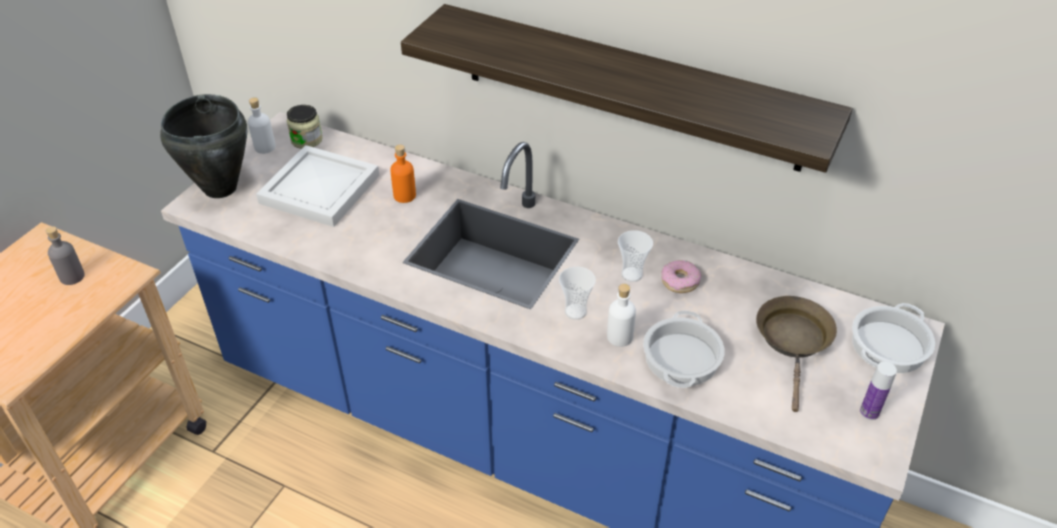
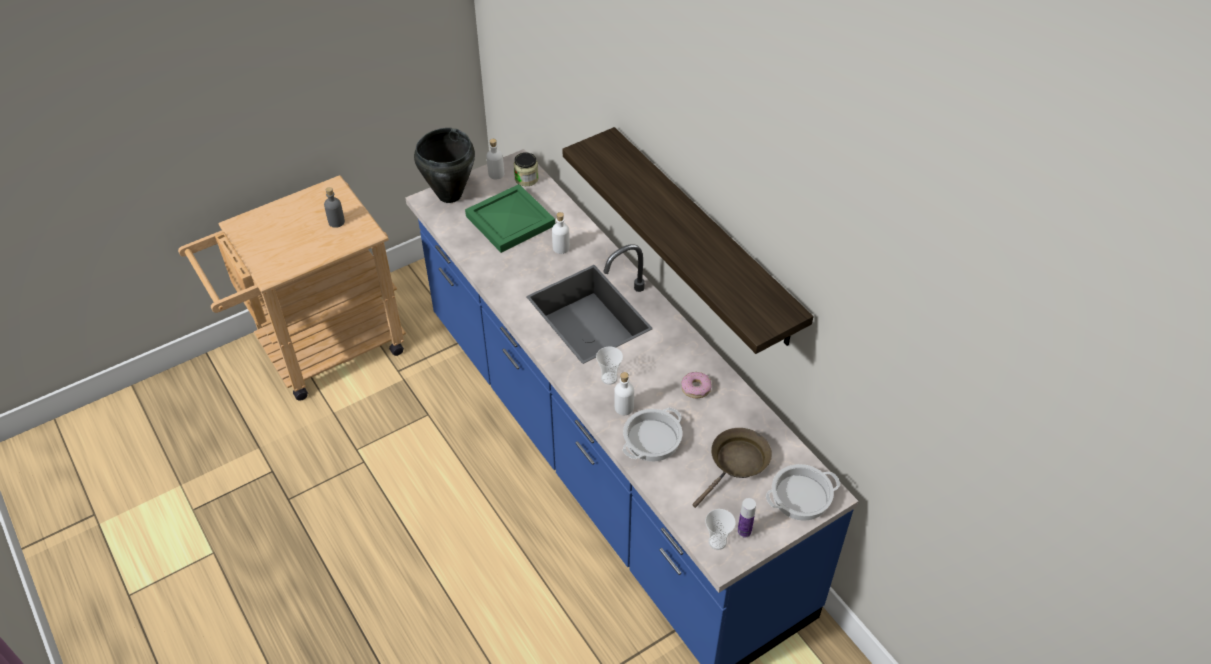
camera: 30 degrees right, 5 degrees up
white tray [256,145,380,227] -> green tray [465,184,555,253]
orange bottle [390,145,416,203] -> white bottle [552,212,570,254]
cup [618,230,653,282] -> cup moved to [705,509,736,550]

